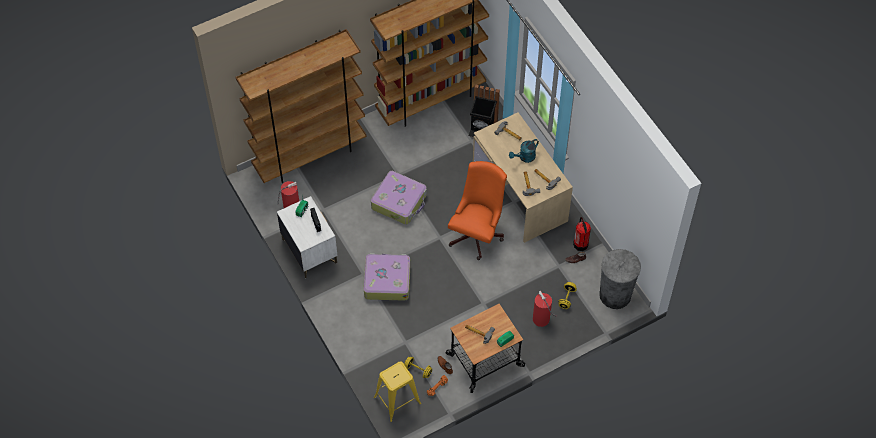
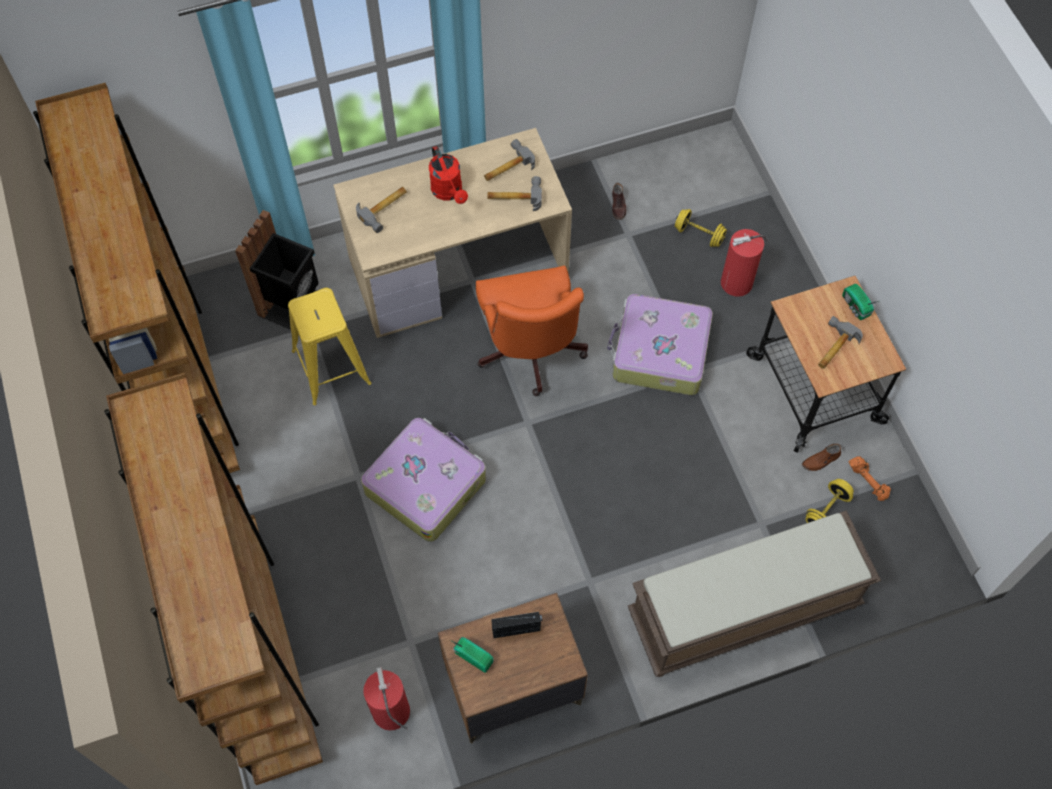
camera: 80 degrees left, 5 degrees up
white nightstand [277,196,338,278] -> brown nightstand [438,593,588,744]
suitcase [364,253,410,301] -> suitcase moved to [607,294,713,395]
yellow stool [374,361,421,422] -> yellow stool moved to [288,288,371,405]
orange office chair [448,161,507,260] -> orange office chair turned 135 degrees counterclockwise [476,266,588,396]
turquoise watering can [509,139,539,163] -> red watering can [429,146,468,204]
fire extinguisher [573,217,591,251] -> none
grey trash can [599,249,641,309] -> none
none -> brown bench [628,511,881,677]

